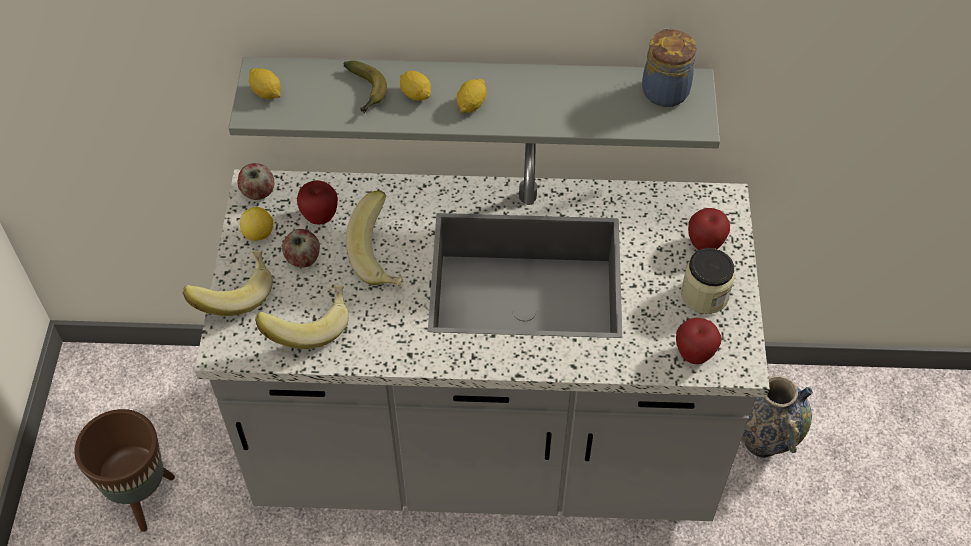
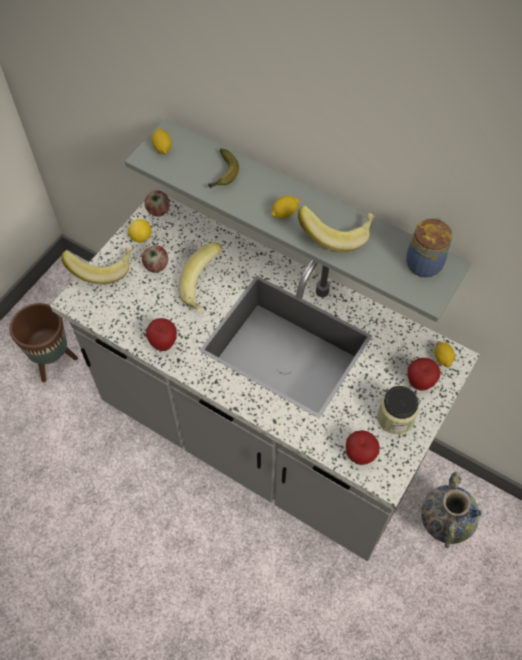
camera: 30 degrees right, 5 degrees up
banana [255,285,349,349] -> banana moved to [298,205,375,252]
apple [297,180,338,225] -> apple moved to [146,318,177,351]
lemon [400,71,431,101] -> lemon moved to [434,341,455,367]

